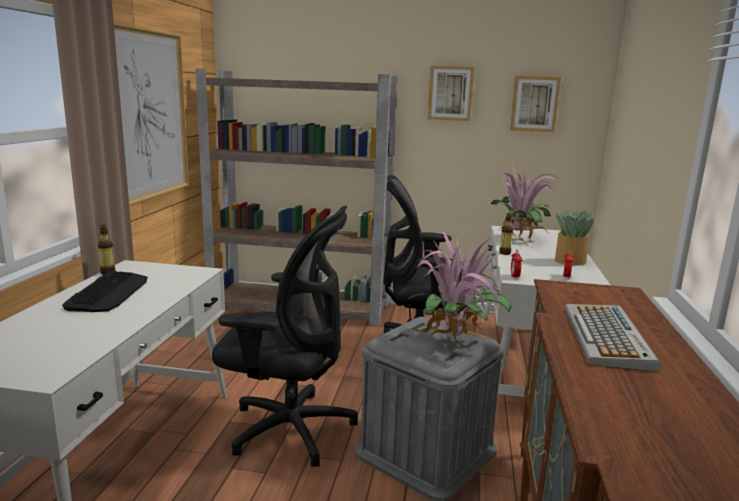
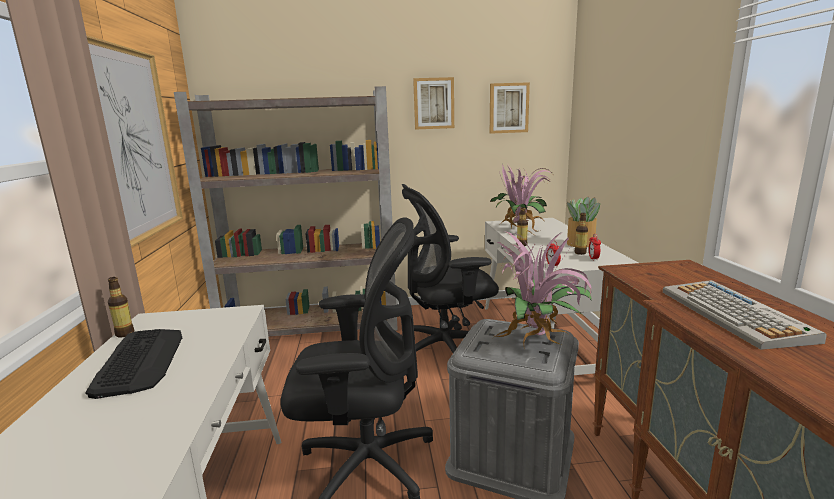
camera: 15 degrees left, 0 degrees up
none -> bottle [574,213,588,255]

